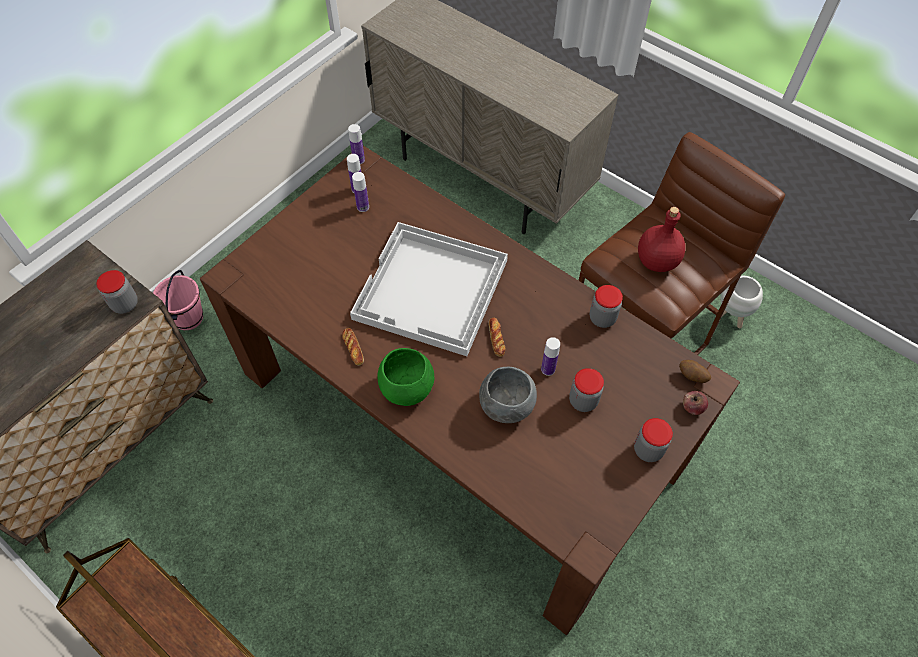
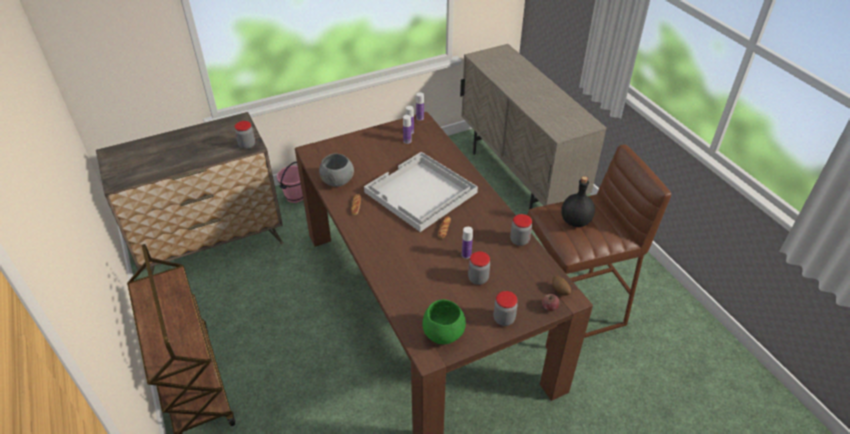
camera: 25 degrees right, 15 degrees down
green bowl [378,348,434,406] -> green bowl moved to [422,299,466,344]
grey bowl [479,367,537,423] -> grey bowl moved to [319,153,354,187]
red bottle [638,207,685,272] -> black bottle [561,176,595,227]
white planter [721,276,763,328] -> none

